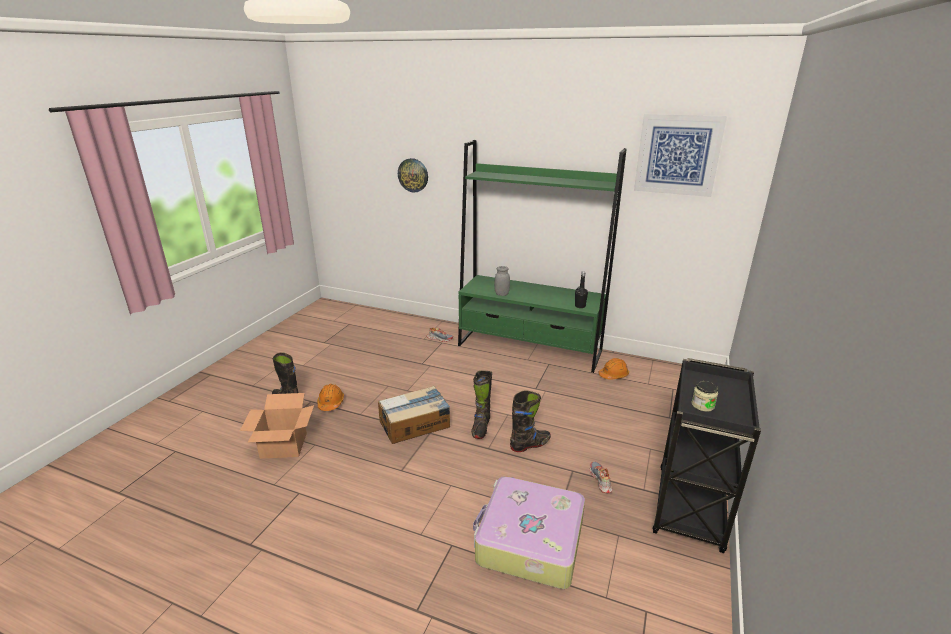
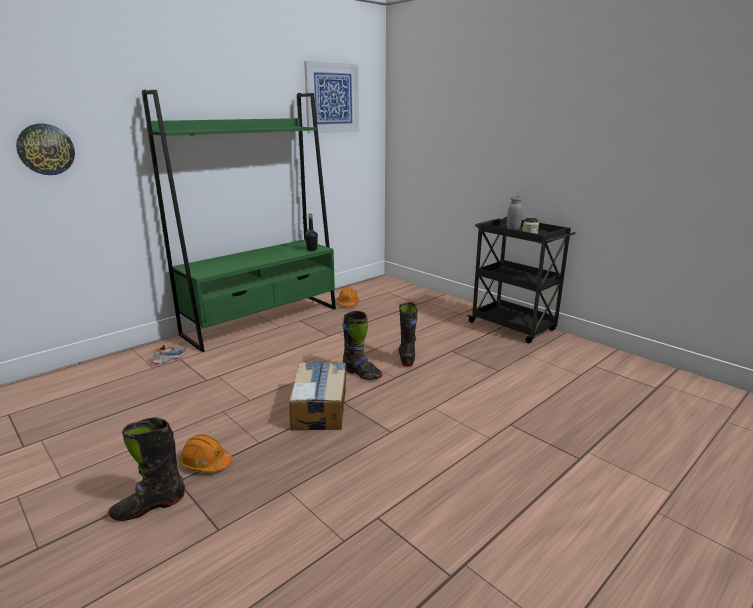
camera: 65 degrees left, 5 degrees down
cardboard box [240,393,314,459] -> none
suitcase [473,476,585,589] -> none
grey jar [494,266,510,296] -> grey jar moved to [507,196,523,230]
shoe [590,462,613,493] -> none

